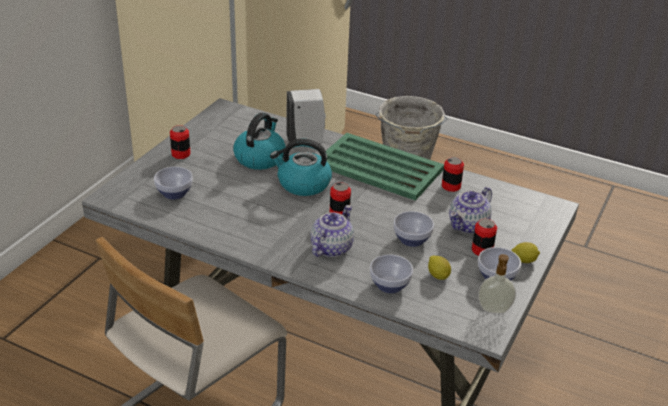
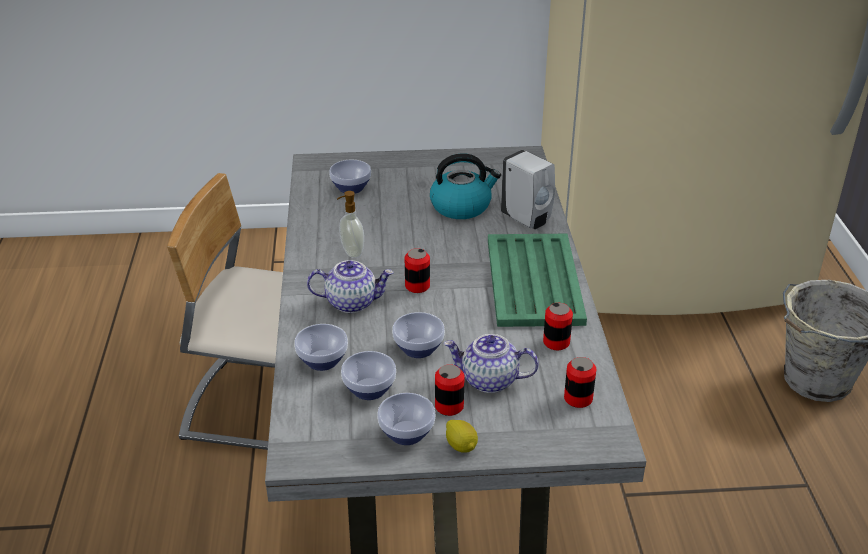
camera: 60 degrees right, 0 degrees up
can [170,125,190,159] -> can moved to [564,357,596,408]
kettle [270,139,332,196] -> none
lemon [428,256,451,280] -> bowl [341,351,396,400]
soap dispenser [478,254,516,314] -> soap dispenser moved to [337,191,364,258]

